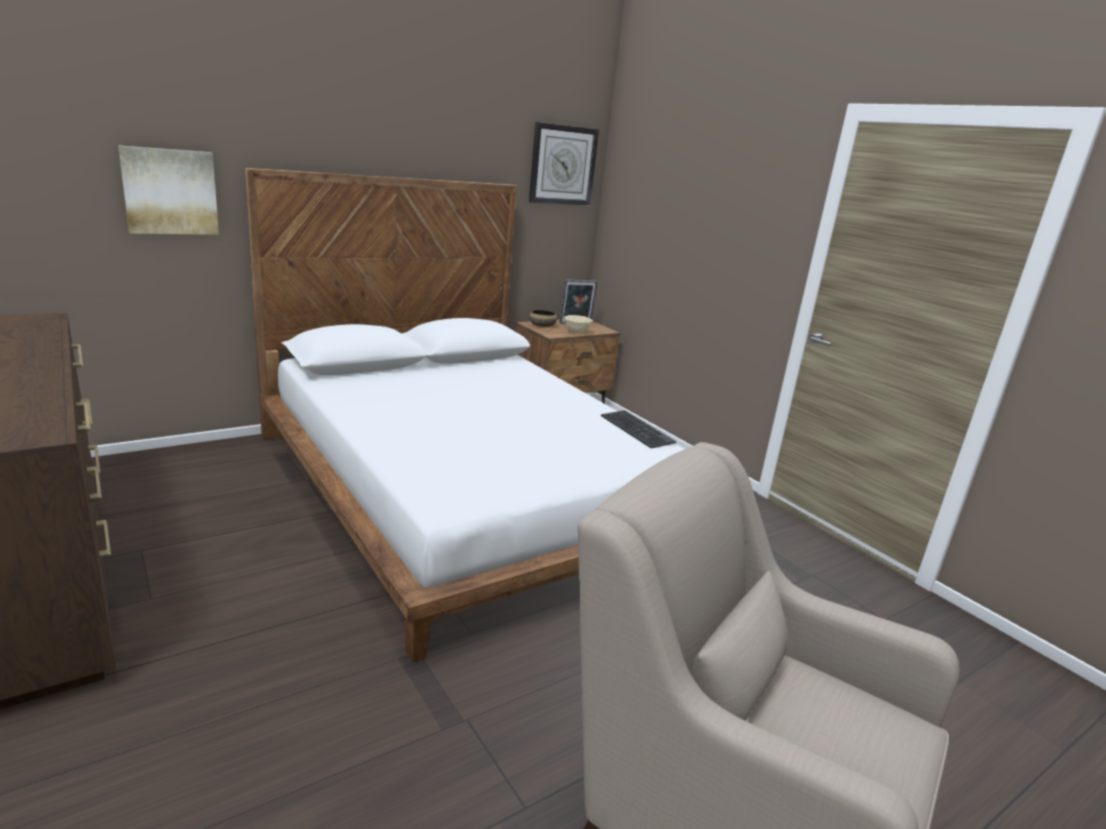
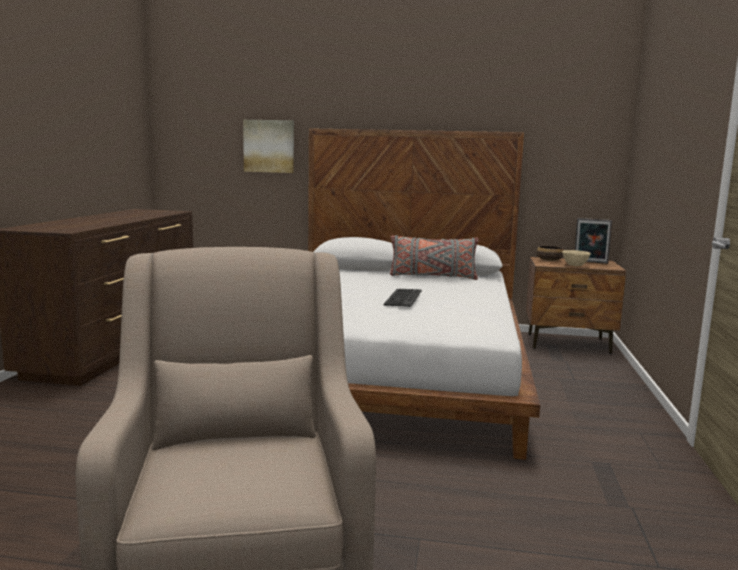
camera: 45 degrees right, 10 degrees down
wall clock [529,122,599,206] -> none
keyboard [601,410,676,448] -> keyboard moved to [384,289,421,307]
none -> grey pillow [390,235,479,280]

